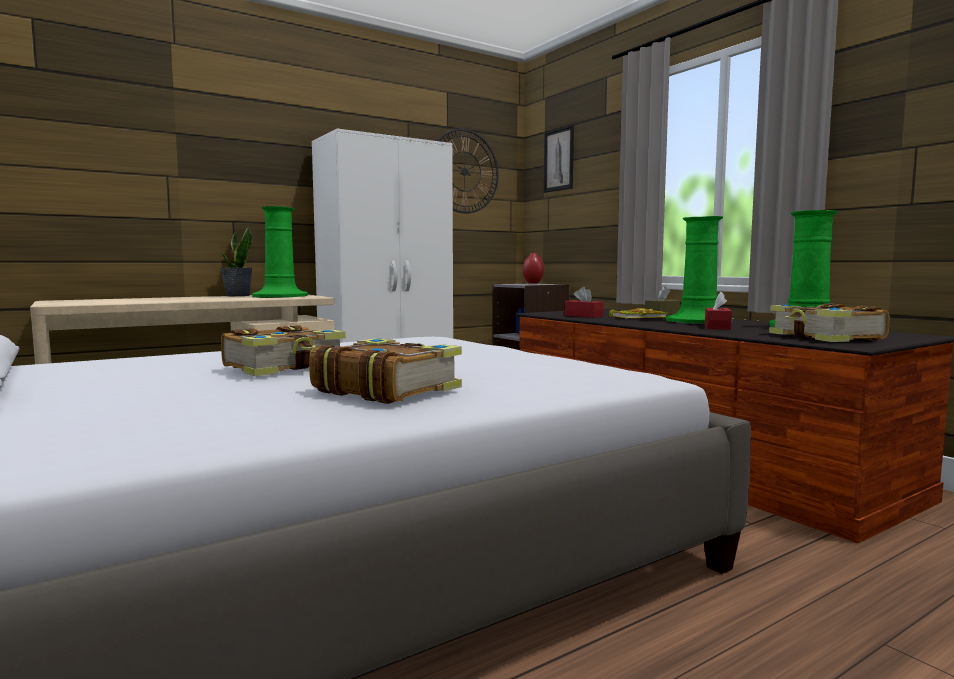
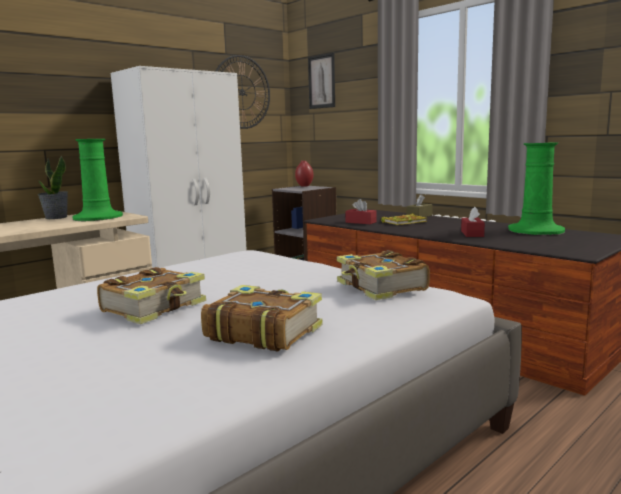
camera: 10 degrees left, 5 degrees up
green vase [666,216,733,324] -> none
book [769,303,890,342] -> book moved to [337,250,430,300]

